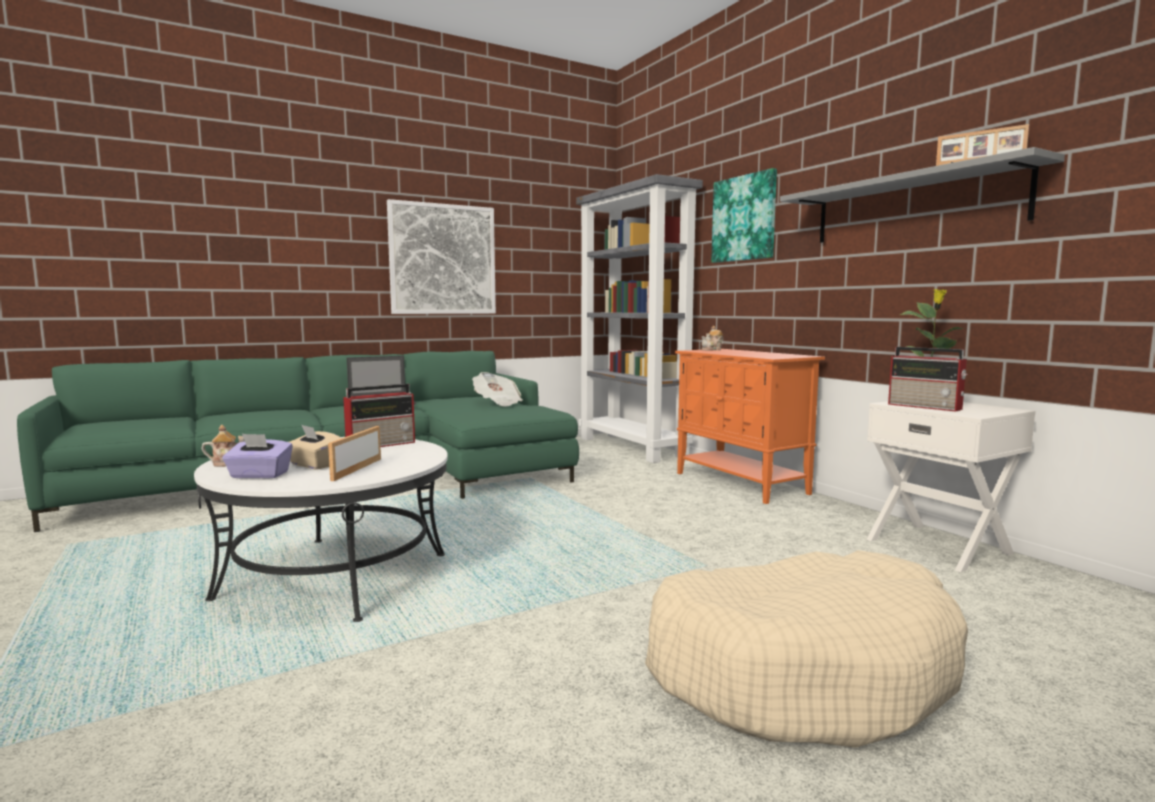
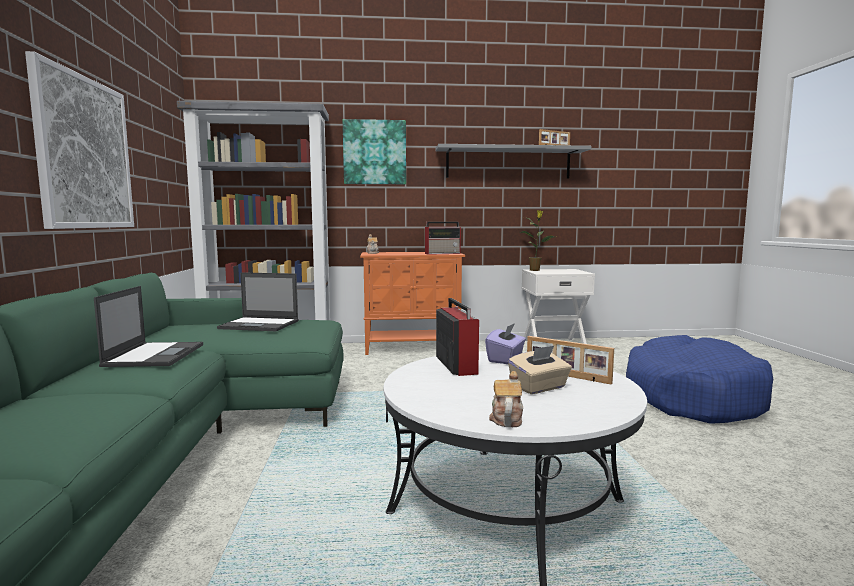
camera: 65 degrees left, 0 degrees up
purple tissue box [222,434,293,479] -> purple tissue box moved to [485,323,526,364]
newspaper [472,372,523,407] -> laptop [217,272,299,331]
beige dog bed [645,550,968,748] -> blue dog bed [626,335,773,424]
radio [888,347,969,412] -> radio moved to [425,222,461,255]

